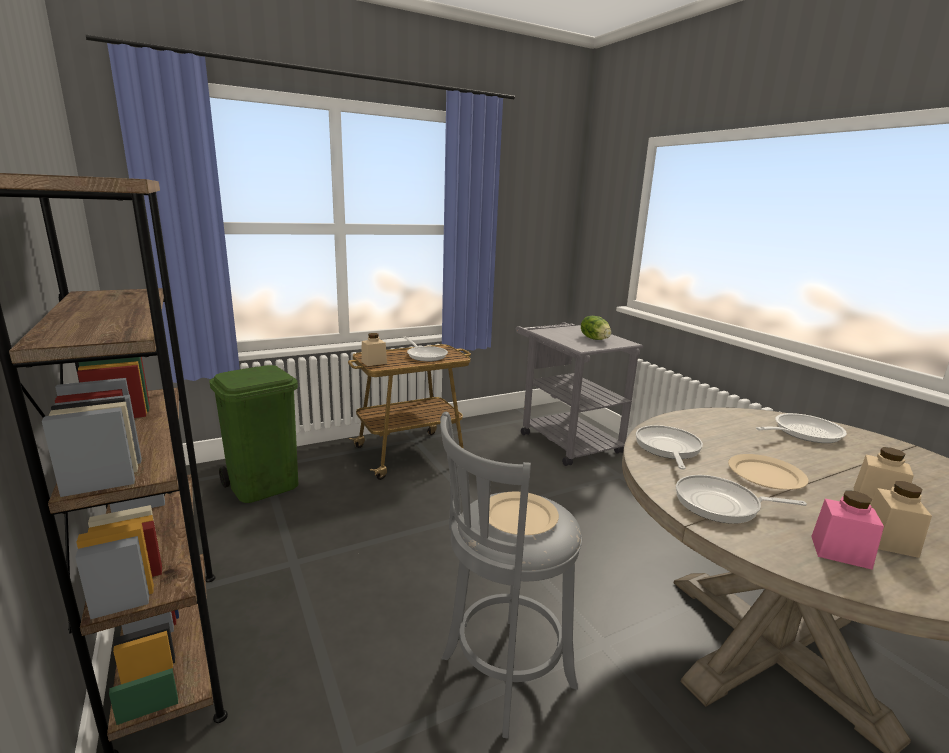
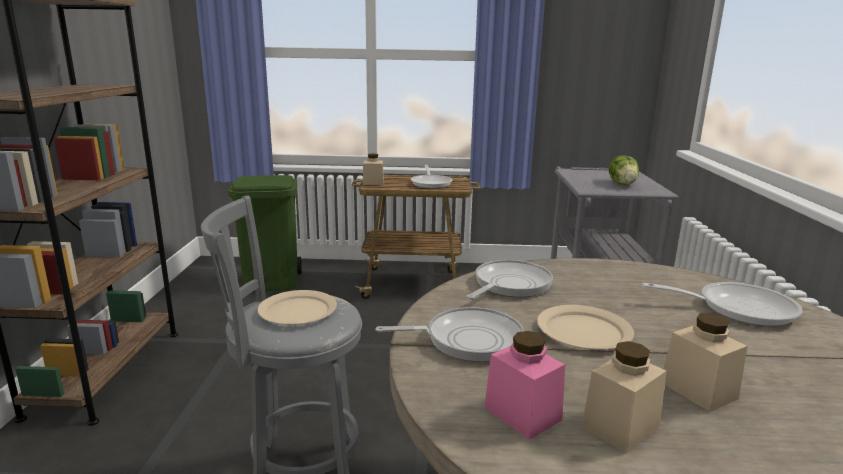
camera: 30 degrees right, 0 degrees up
frying pan [676,475,807,524] -> frying pan turned 135 degrees clockwise [376,307,524,362]

